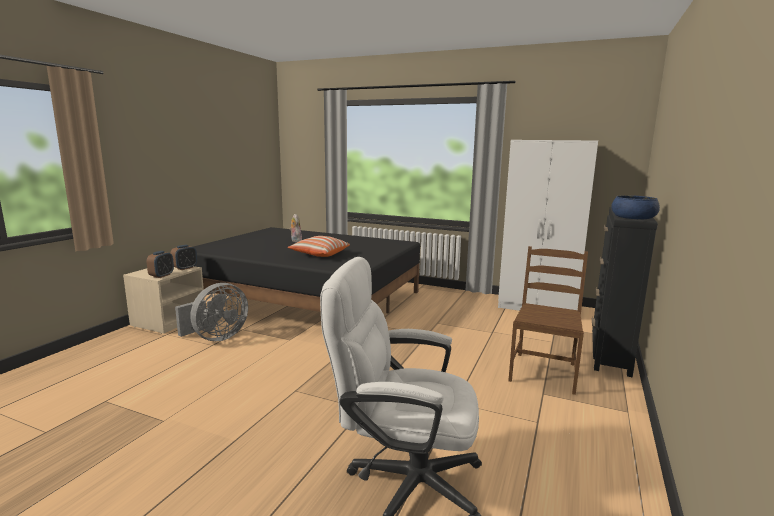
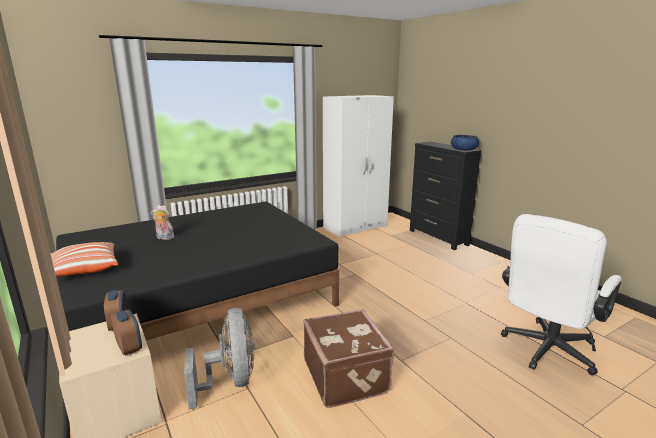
camera: 55 degrees left, 5 degrees up
pillow [288,236,350,257] -> pillow moved to [50,242,119,277]
brown chair [508,246,588,395] -> none
none -> brown suitcase [303,309,394,408]

